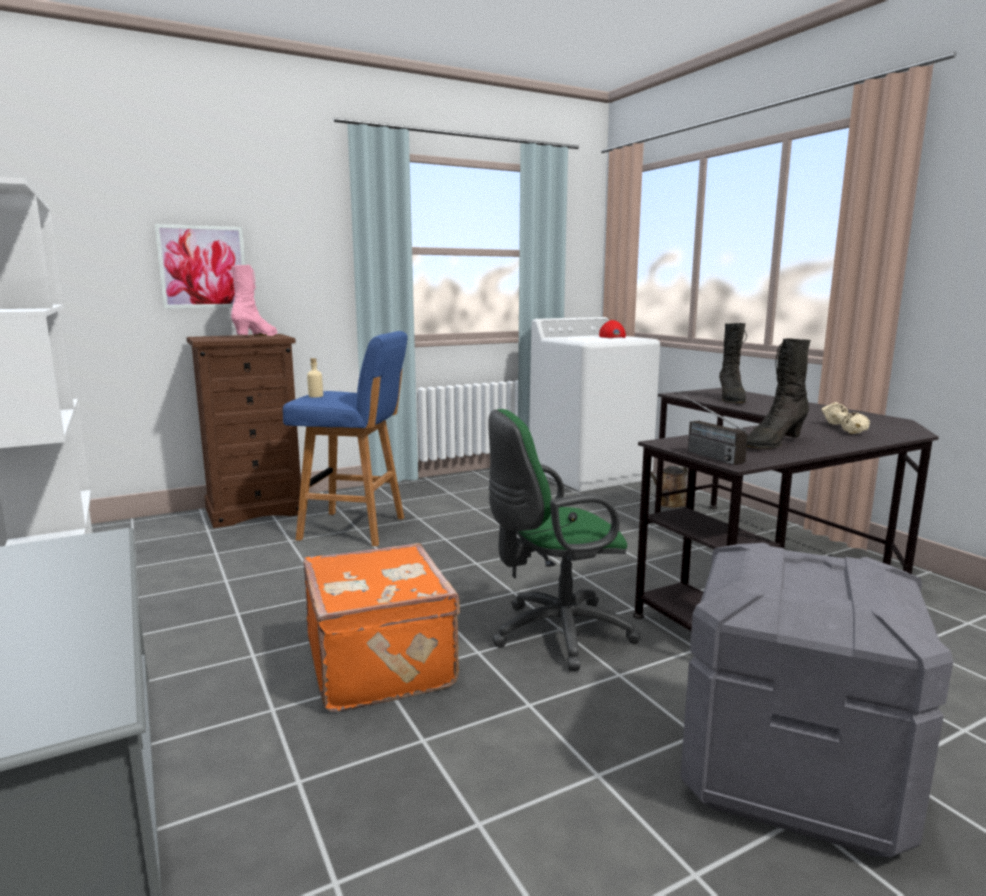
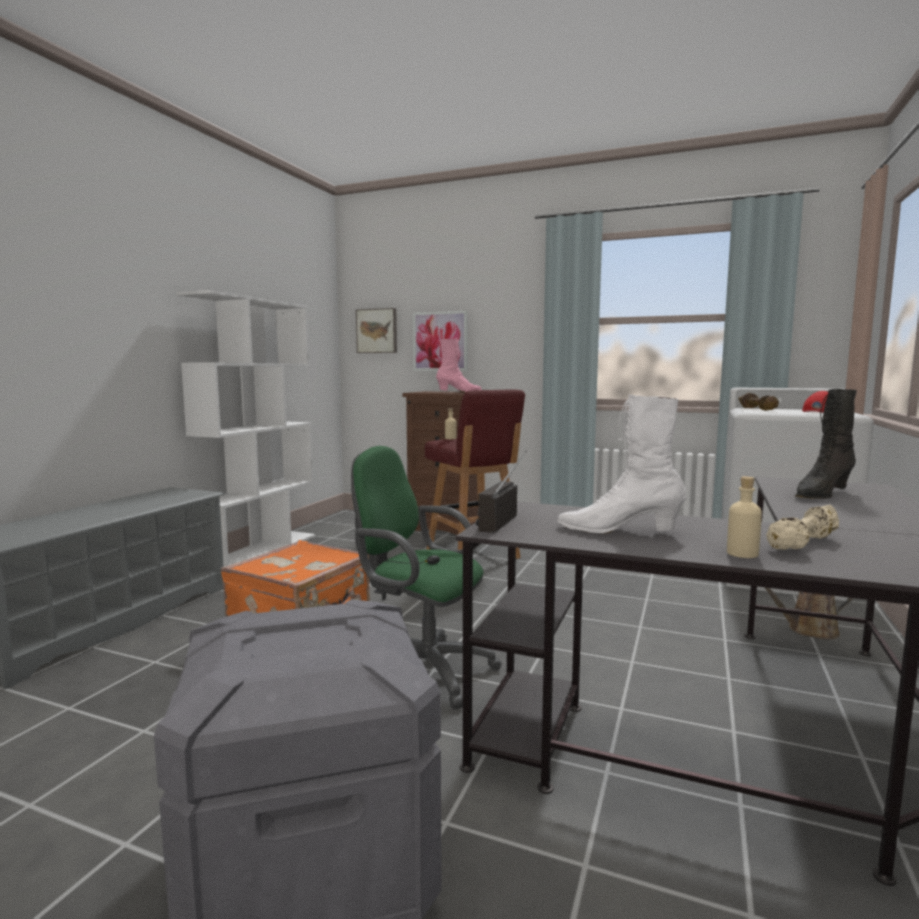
camera: 50 degrees right, 5 degrees down
blue stool [283,331,408,546] -> red stool [425,389,525,559]
black boot [747,338,811,449] -> white boot [557,395,686,533]
none -> picture [356,308,397,353]
none -> beige bottle [727,476,762,558]
none -> brown dumbbell [738,393,779,411]

